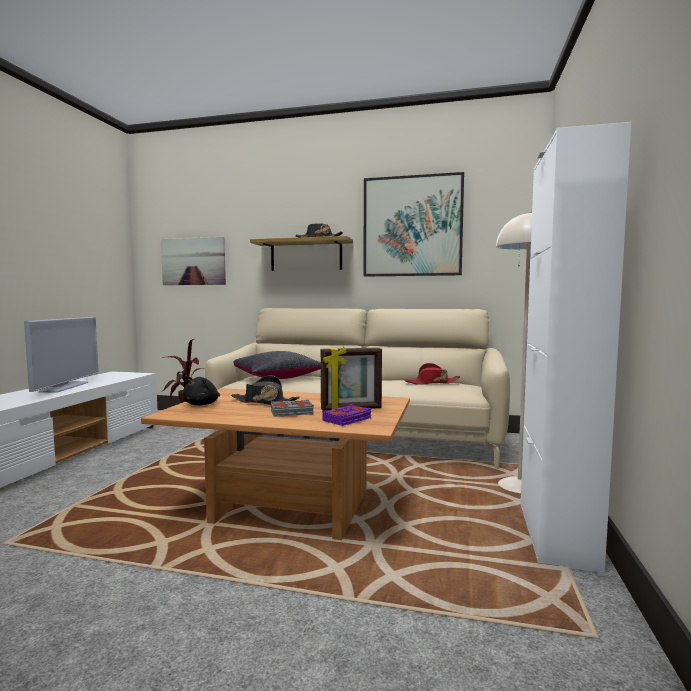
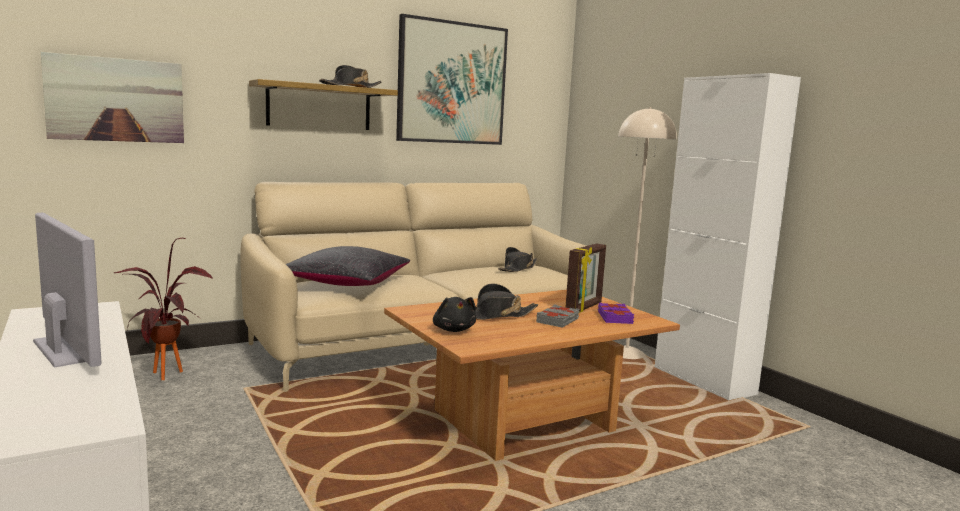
camera: 45 degrees left, 5 degrees up
red hat [404,363,460,385] -> black hat [498,247,537,272]

